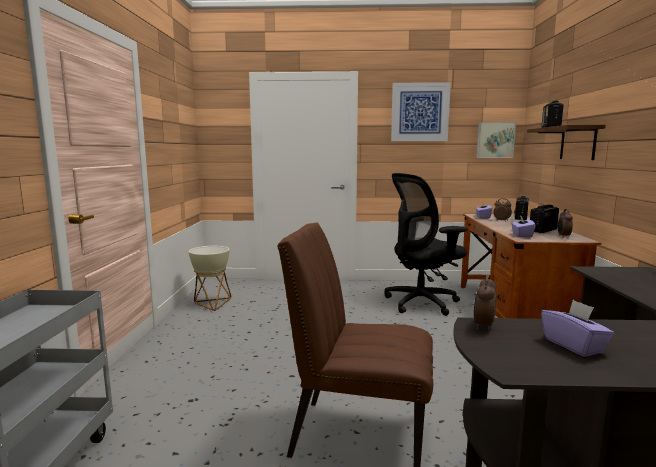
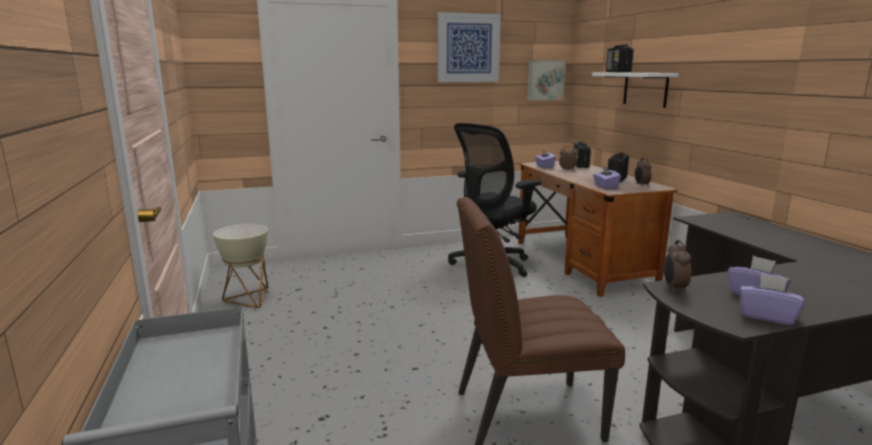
camera: 20 degrees left, 5 degrees up
brown shelf [527,125,606,160] -> white shelf [592,73,679,108]
none -> purple tissue box [739,273,805,325]

